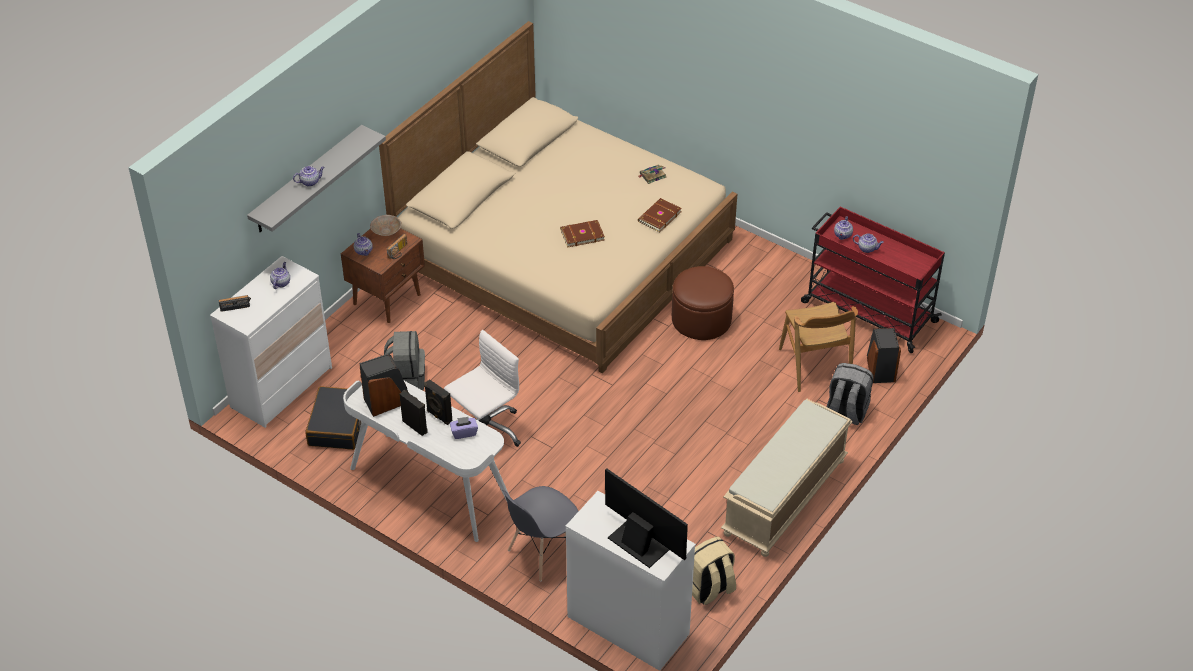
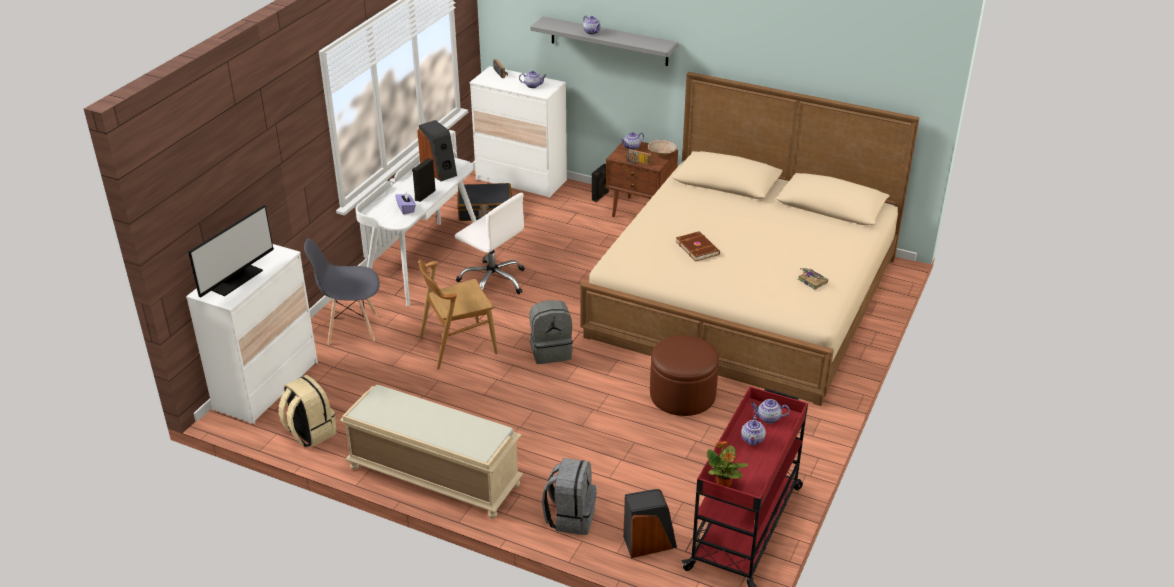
camera: 80 degrees right, 10 degrees down
grey backpack [384,331,425,390] -> grey backpack moved to [529,300,573,364]
black speaker [399,390,427,436] -> black speaker moved to [592,164,609,202]
grey chair [502,486,579,581] -> grey chair turned 45 degrees counterclockwise [304,238,380,344]
brown book [638,198,682,232] -> none
brown chair [779,302,858,392] -> brown chair moved to [419,260,498,370]
none -> potted plant [707,441,748,487]

